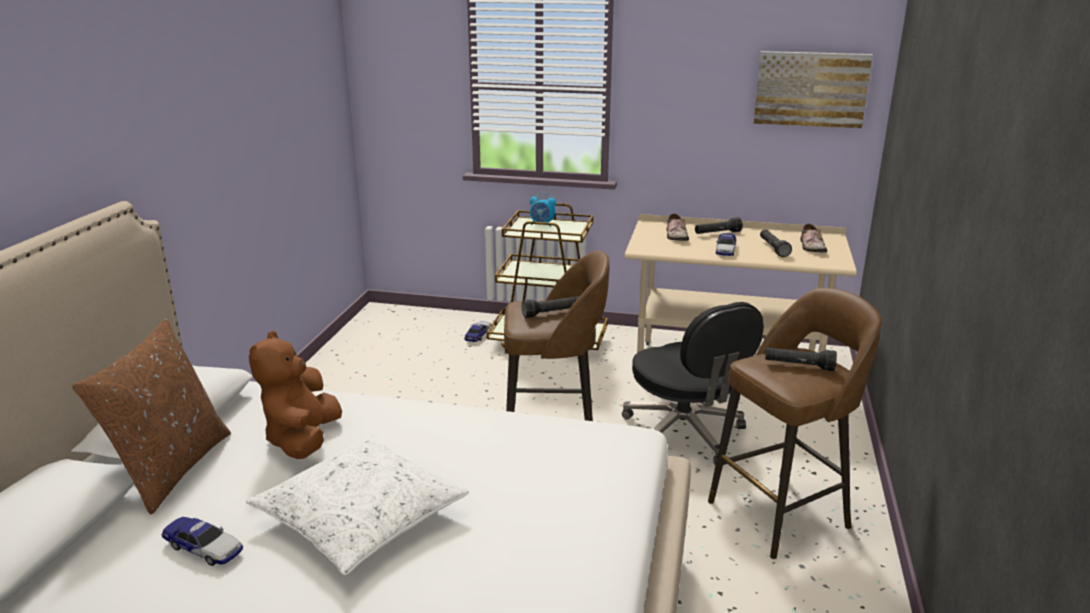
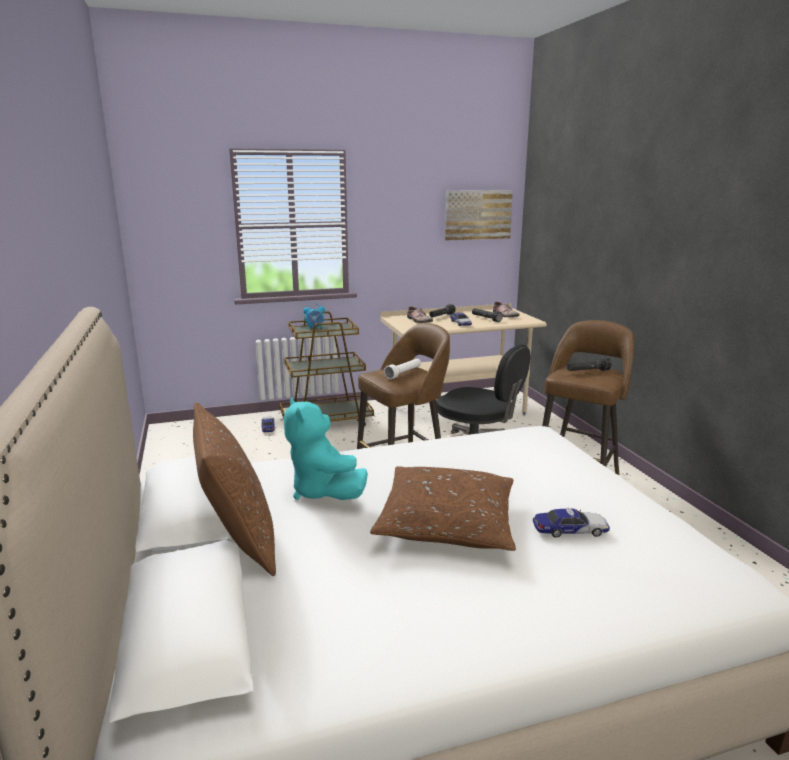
camera: 30 degrees left, 5 degrees down
toy car [161,517,243,566] -> toy car moved to [533,508,610,538]
white pillow [246,435,469,575] -> brown pillow [370,466,516,551]
brown plush toy [249,331,342,459] -> turquoise plush toy [284,398,368,500]
black flashlight [522,296,579,318] -> white flashlight [384,359,421,379]

